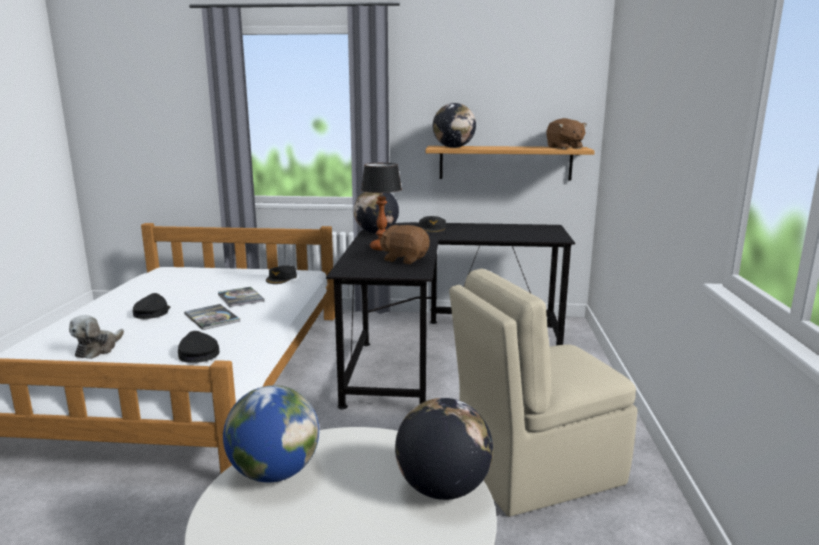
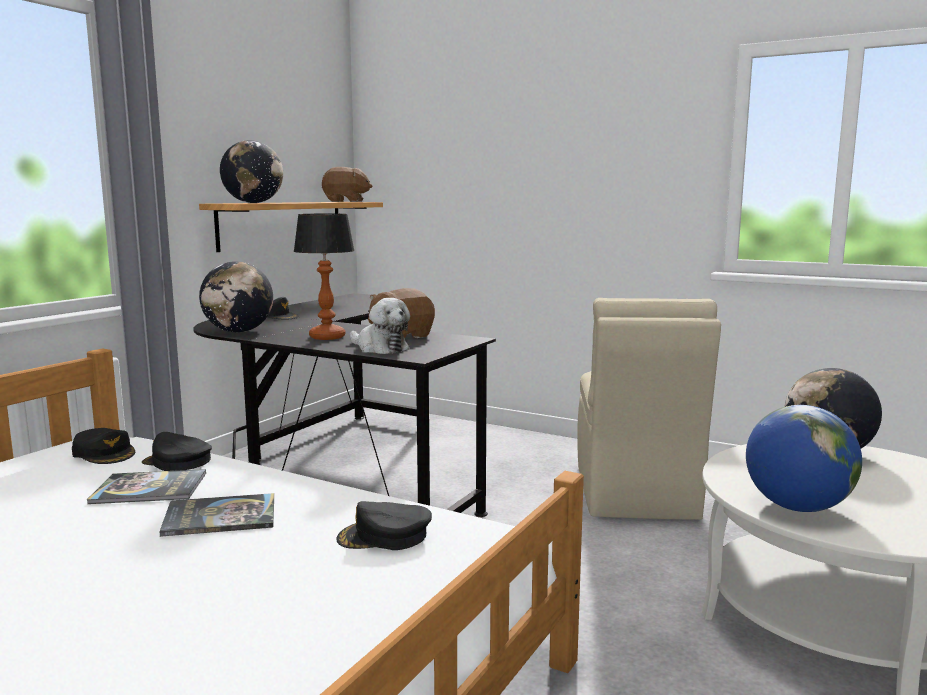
camera: 65 degrees left, 5 degrees down
plush toy [69,315,124,359] -> plush toy moved to [350,298,410,354]
black cap [133,293,170,319] -> black cap moved to [142,432,212,471]

